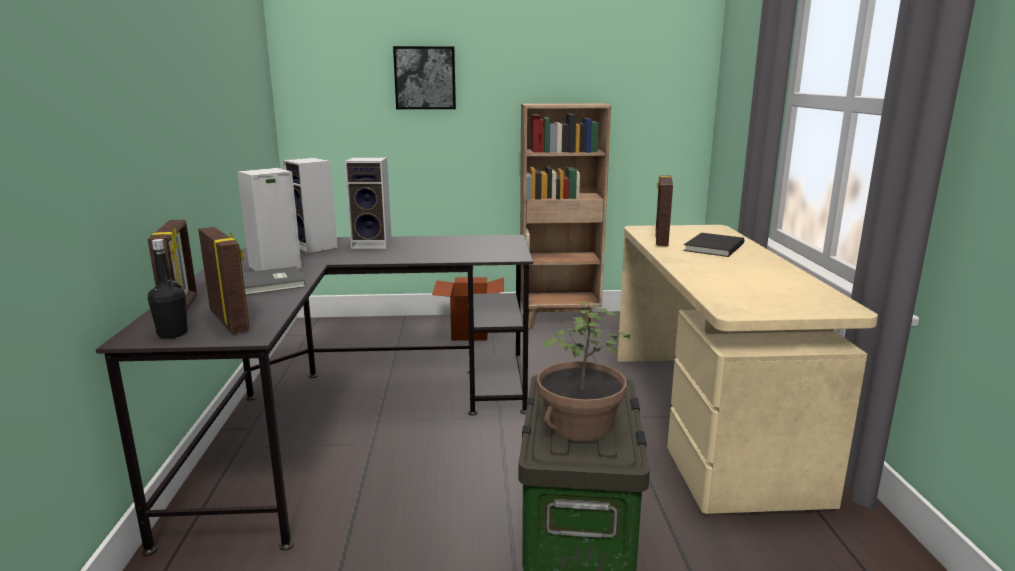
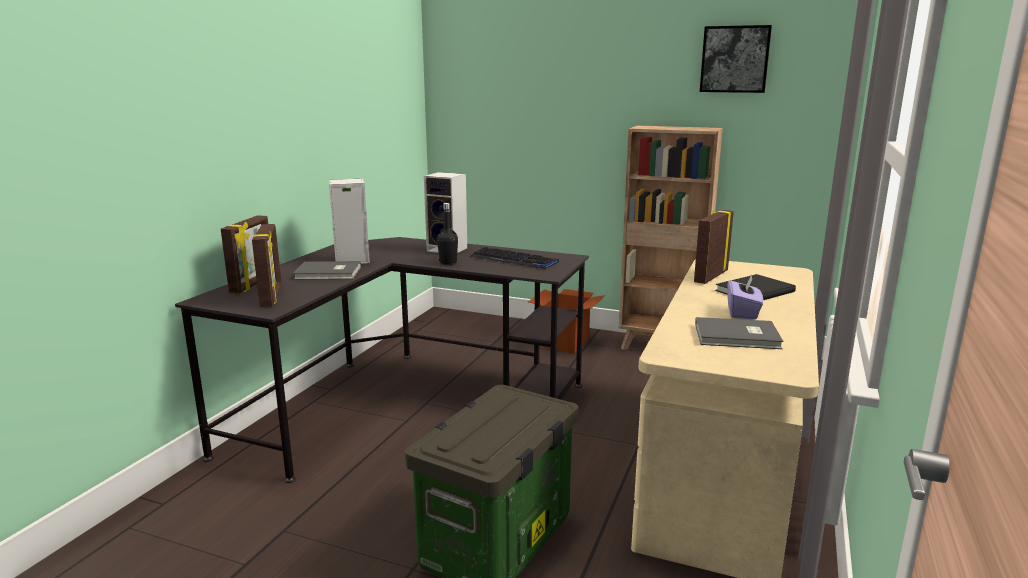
camera: 25 degrees right, 0 degrees up
black bottle [148,239,188,338] -> black bottle moved to [437,203,458,265]
speaker [282,158,338,253] -> none
picture [393,46,456,109] -> picture moved to [700,25,772,93]
potted plant [537,302,630,442] -> none
none -> keyboard [470,247,559,269]
none -> grey book [695,317,783,349]
none -> purple tissue box [727,275,763,320]

